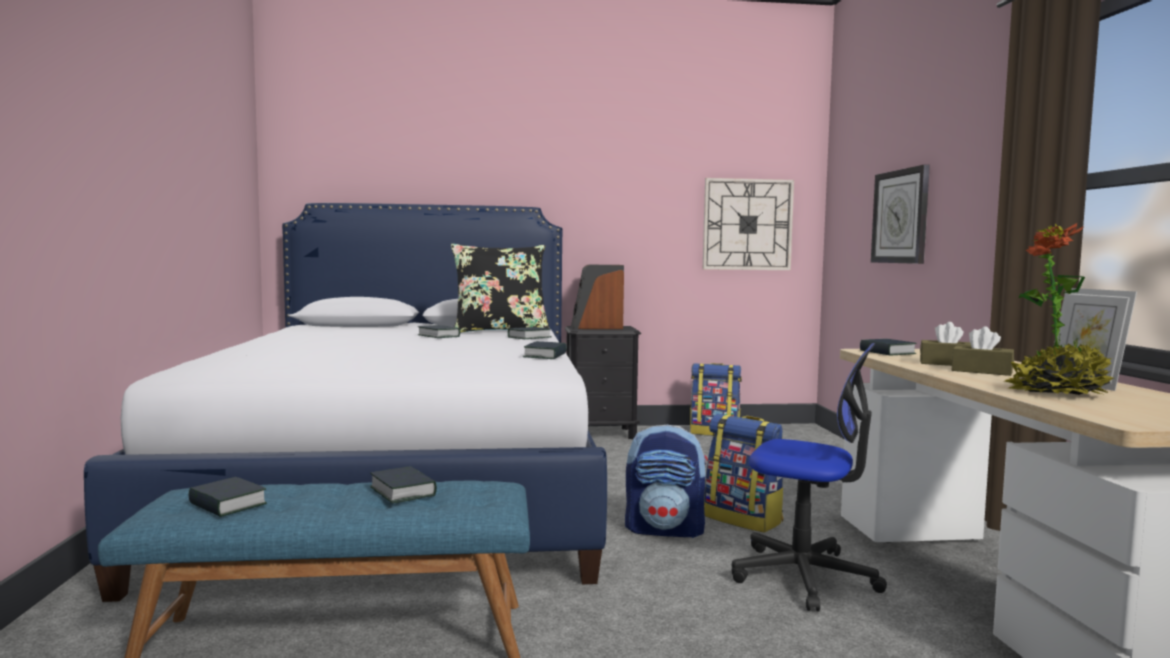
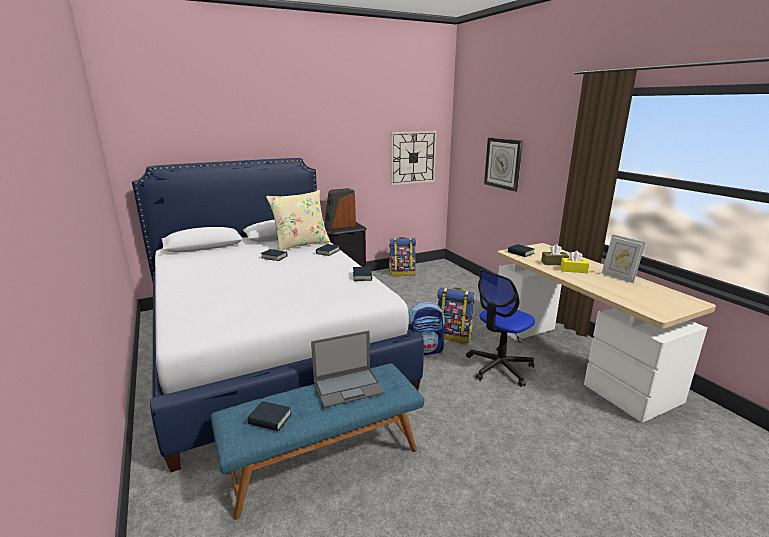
camera: 20 degrees left, 15 degrees up
book [370,466,437,503] -> laptop [311,330,385,408]
black pillow [451,244,549,333] -> beige pillow [266,190,330,251]
office chair [732,343,887,611] -> office chair turned 135 degrees clockwise [466,269,535,387]
brown tissue box [952,326,1014,376] -> yellow tissue box [561,251,589,273]
potted plant [1004,223,1114,395] -> none

